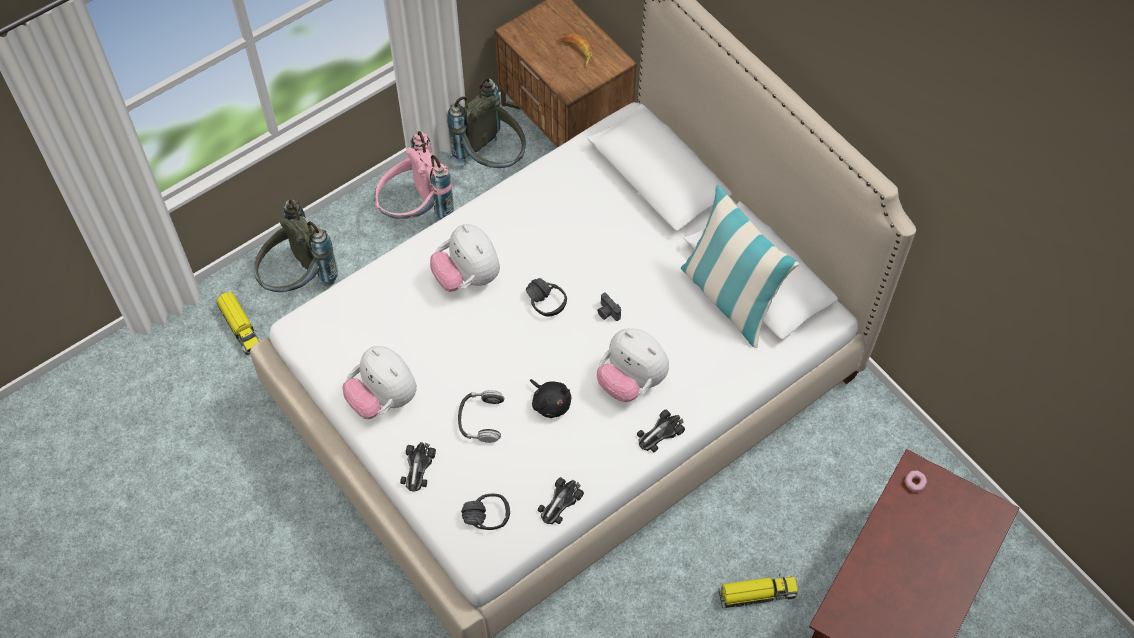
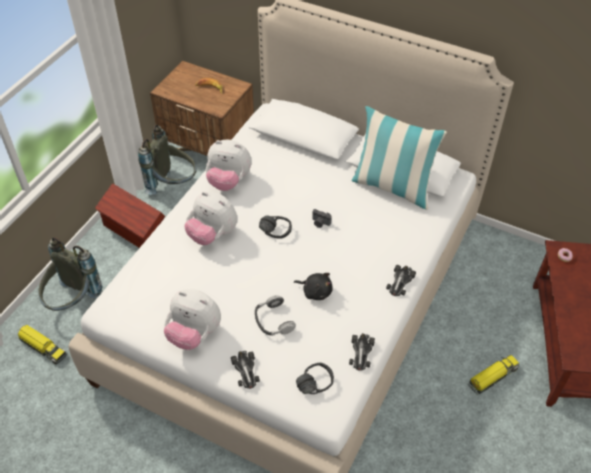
camera: 25 degrees left, 10 degrees down
pink backpack [374,131,454,221] -> brown storage box [95,183,165,248]
plush toy [597,328,669,402] -> plush toy moved to [206,140,251,191]

